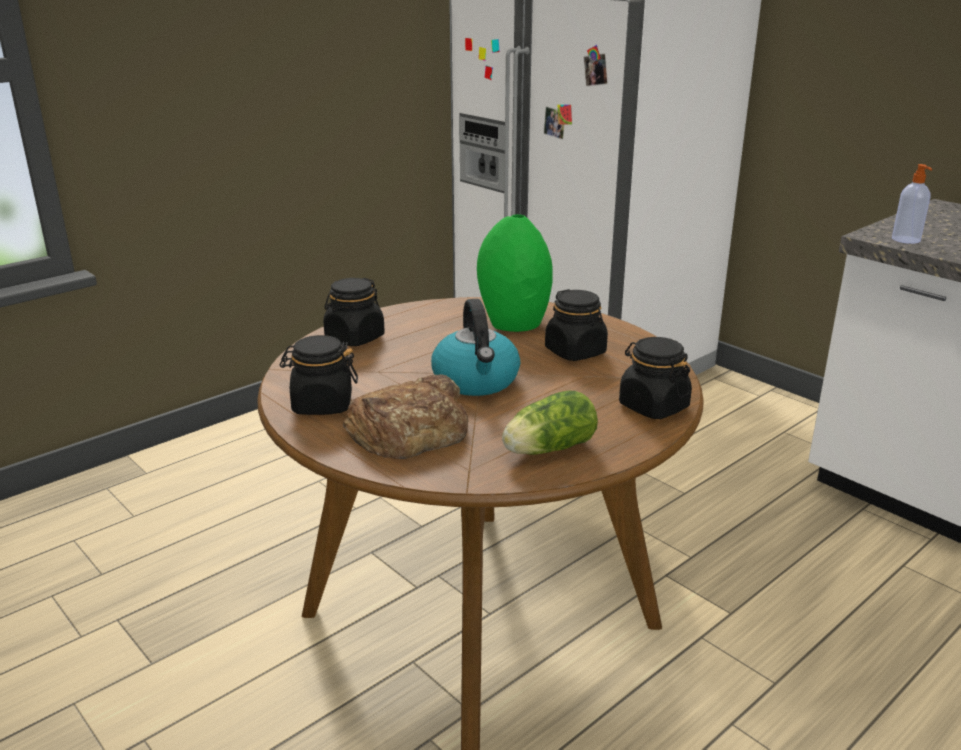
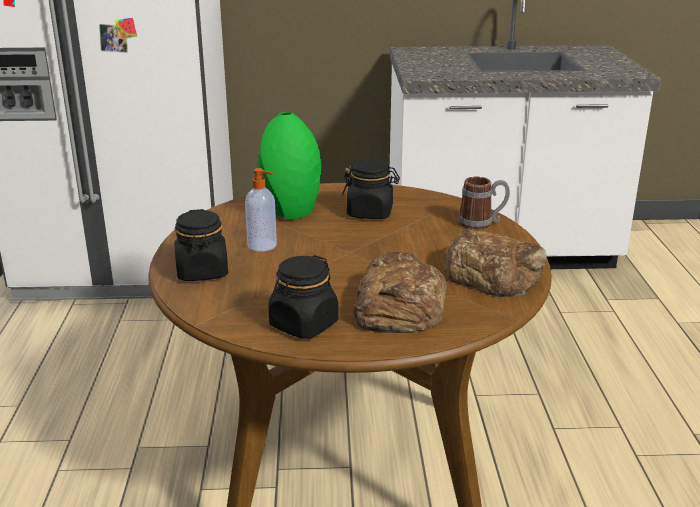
camera: 50 degrees left, 0 degrees up
kettle [431,299,520,396] -> none
lettuce [502,391,598,455] -> bread [443,229,547,297]
black jar [619,337,692,419] -> mug [458,176,510,230]
soap dispenser [892,164,932,244] -> soap dispenser moved to [245,168,277,251]

